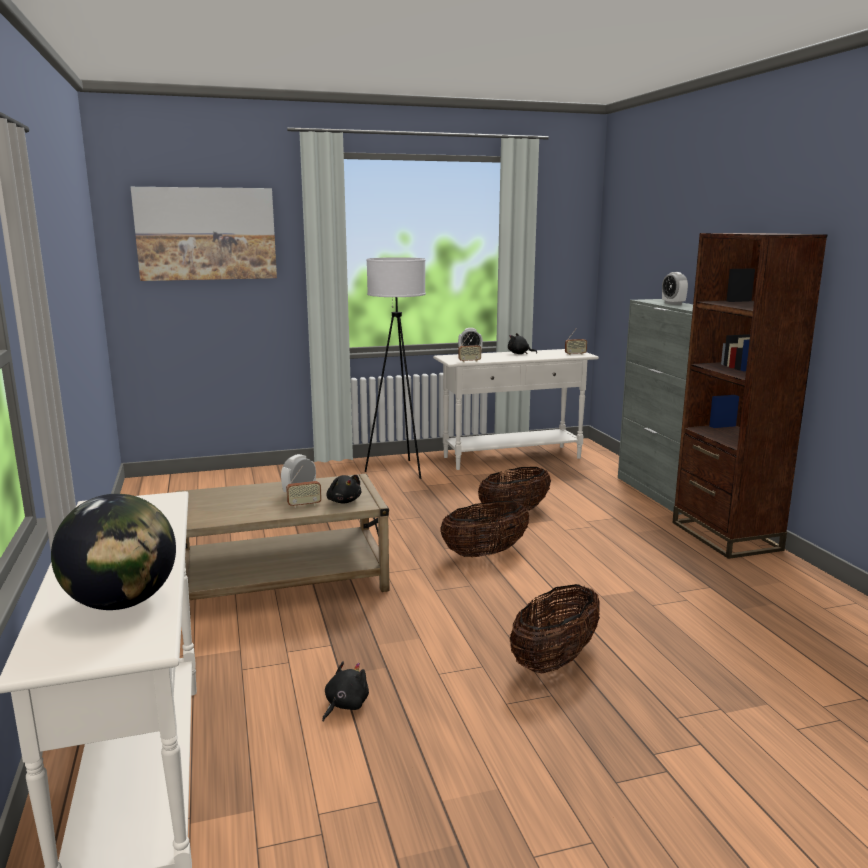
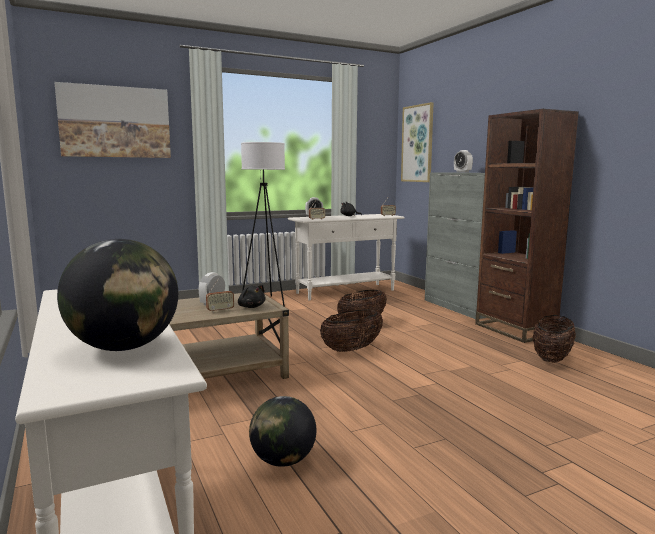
camera: 10 degrees left, 5 degrees down
black plush toy [322,661,369,722] -> globe [249,396,316,467]
basket [510,584,600,673] -> basket moved to [533,315,576,363]
none -> picture [401,102,433,182]

